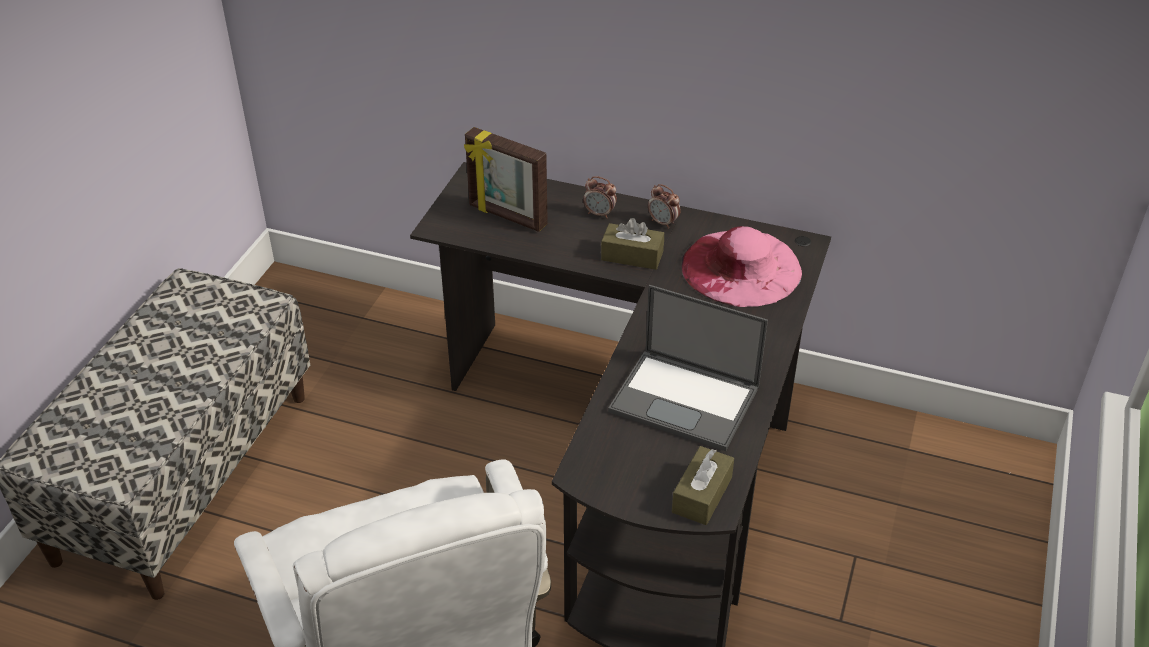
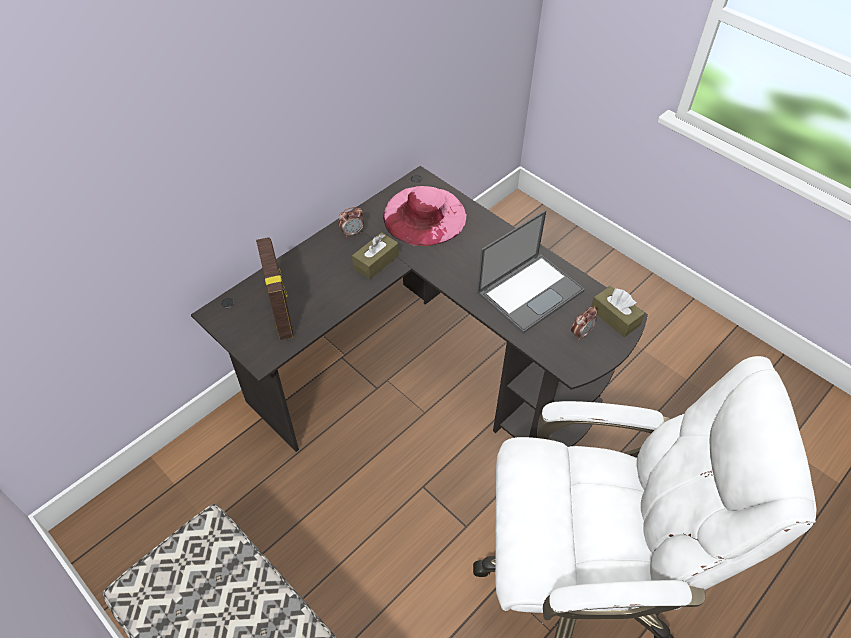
camera: 65 degrees left, 10 degrees up
picture frame [464,127,548,232] -> picture frame turned 75 degrees counterclockwise [256,237,294,340]
alarm clock [583,176,617,219] -> alarm clock moved to [571,306,597,341]

